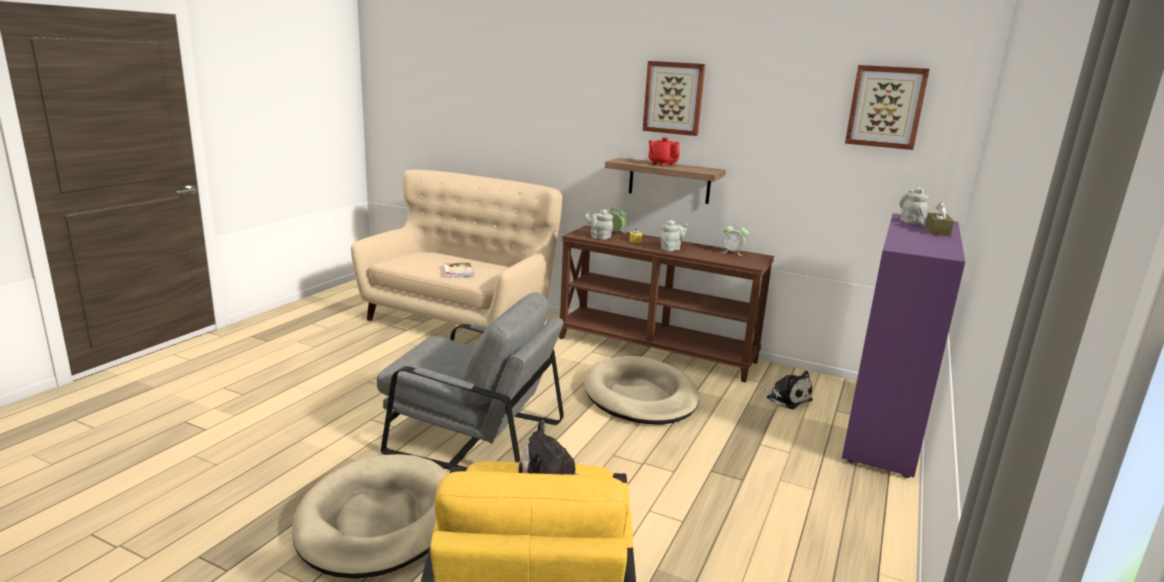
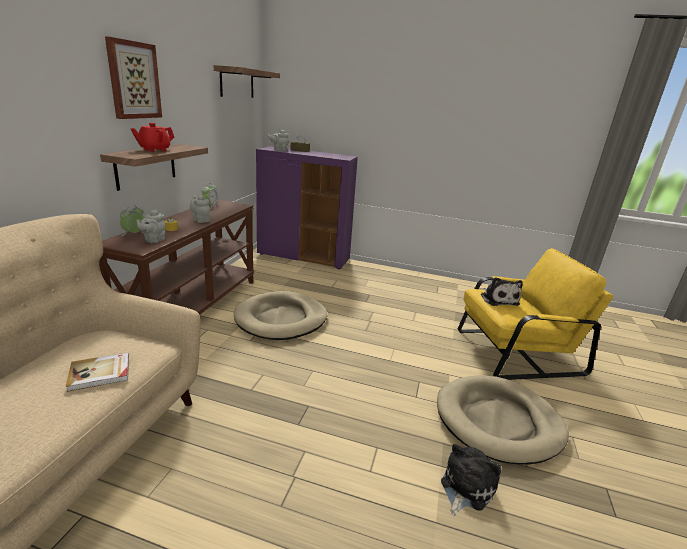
camera: 100 degrees left, 5 degrees up
grey armchair [377,292,564,471] -> none
plush toy [760,371,813,409] -> plush toy moved to [441,444,501,516]
picture [845,65,930,150] -> shelf [214,65,280,98]

